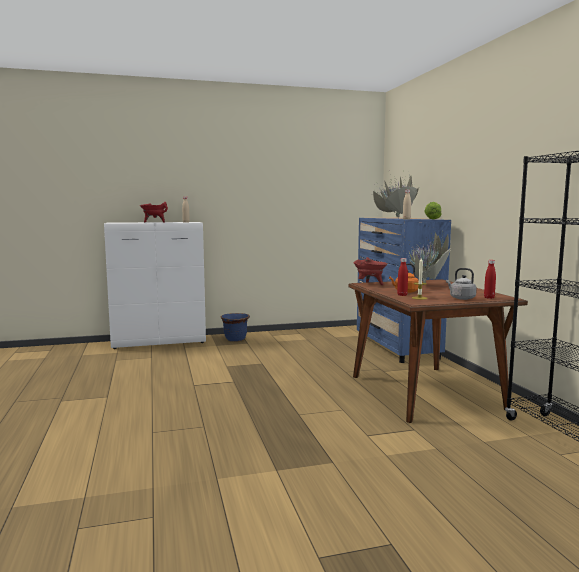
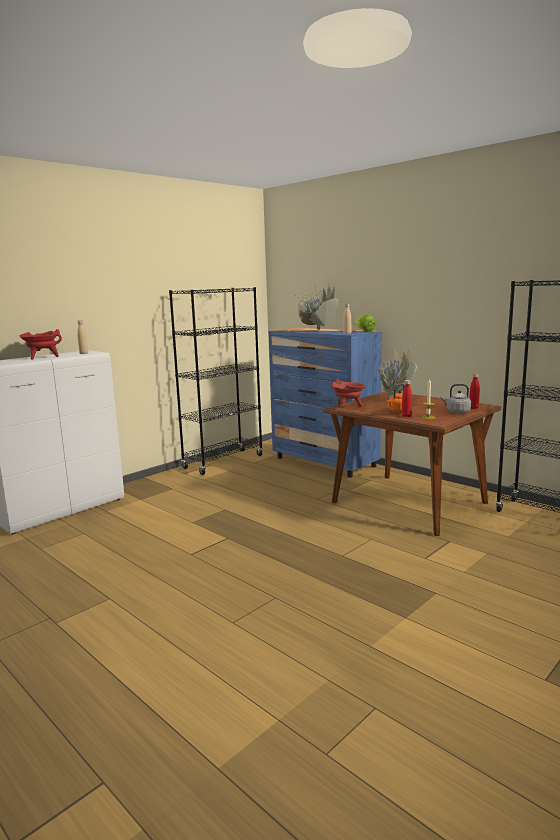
camera: 30 degrees left, 5 degrees up
blue planter [221,313,250,341] -> none
none -> black bookcase [169,287,263,475]

